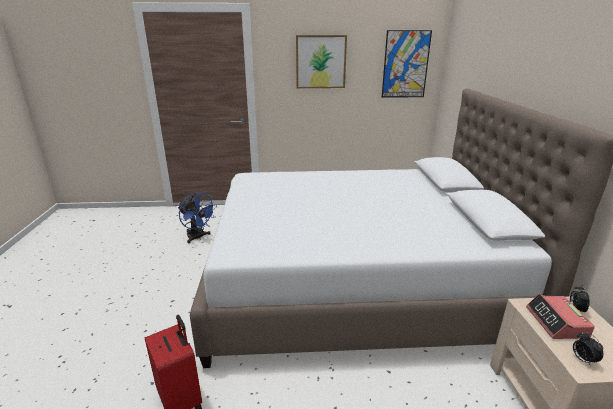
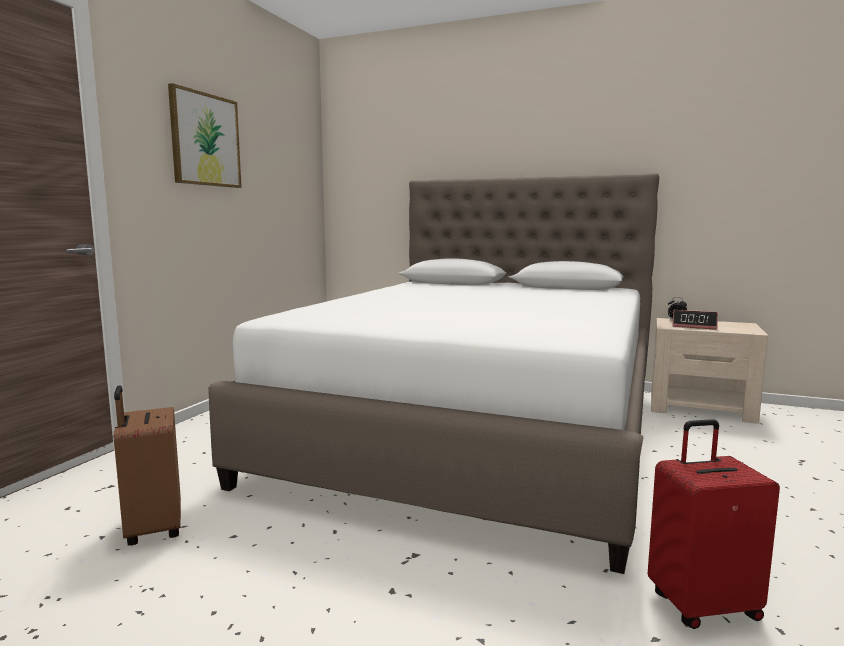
camera: 65 degrees left, 15 degrees down
blue fan [178,192,216,243] -> brown suitcase [114,385,181,546]
picture [382,30,432,98] -> none
alarm clock [573,332,603,365] -> none

